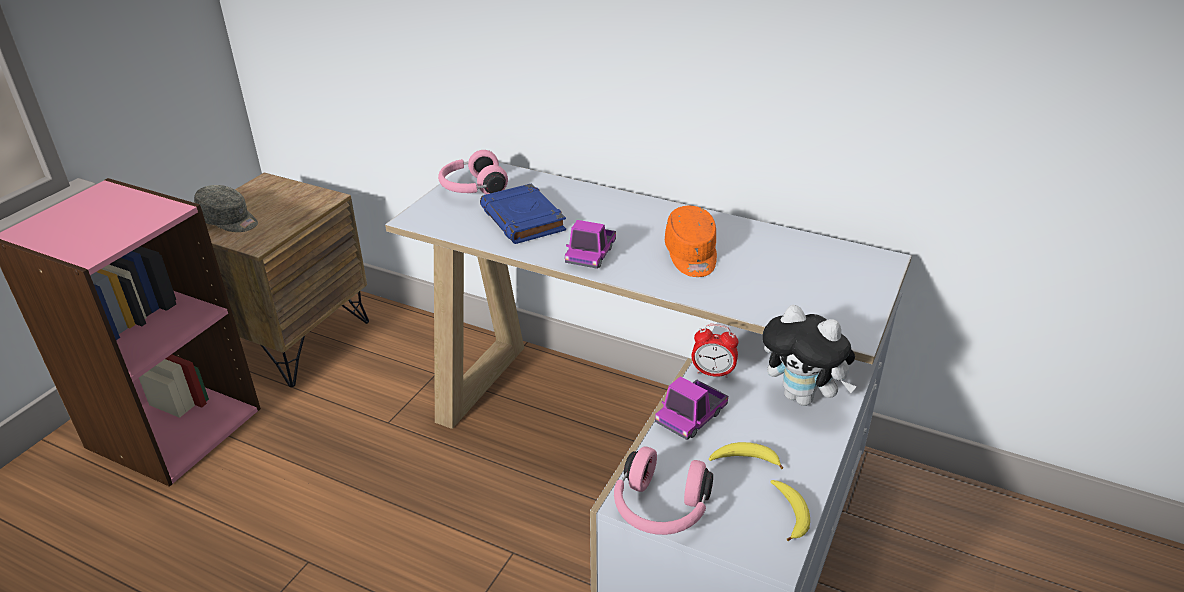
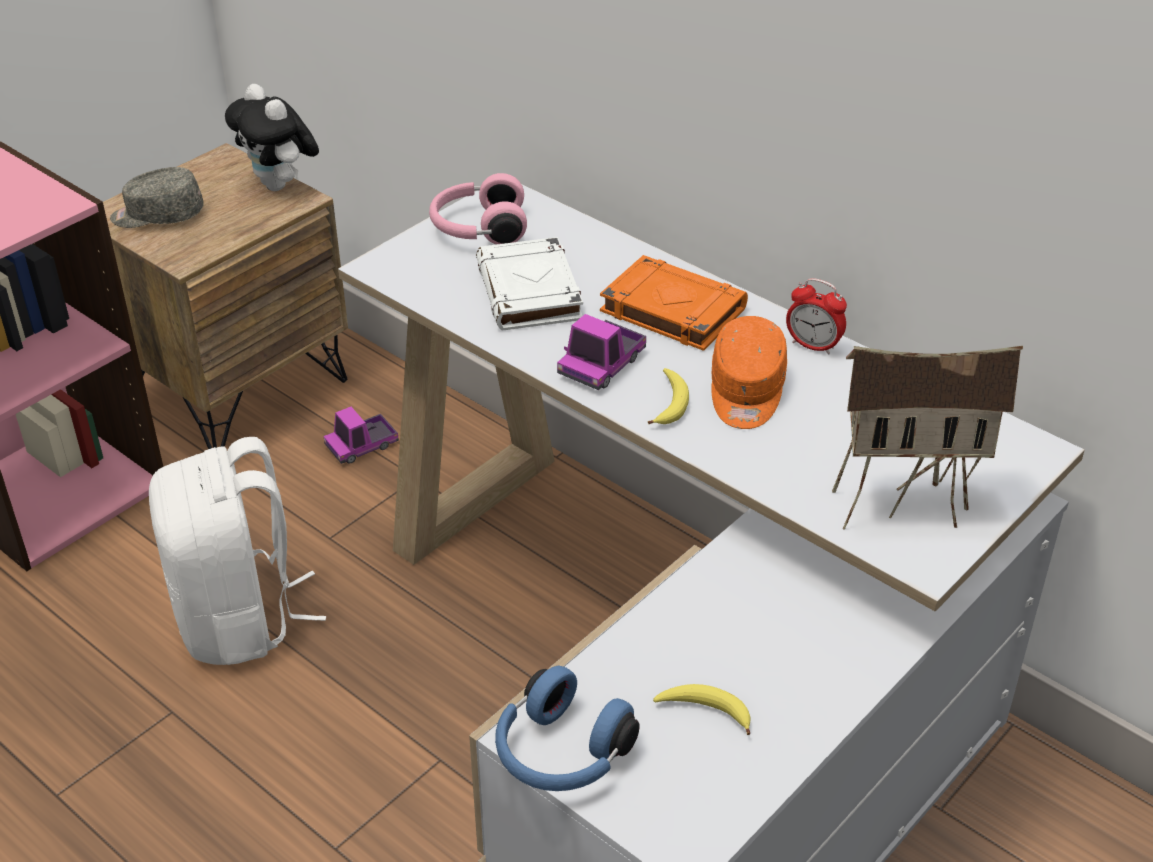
camera: 15 degrees right, 5 degrees up
grey cap [194,185,258,232] -> grey cap turned 135 degrees clockwise [110,167,203,228]
blue book [480,183,566,244] -> white book [476,237,583,330]
pink headphones [614,446,713,535] -> blue headphones [495,666,640,791]
toy truck [655,376,728,440] -> toy truck moved to [323,407,399,464]
alarm clock [692,324,738,378] -> alarm clock moved to [786,278,847,355]
plush toy [763,305,857,406] -> plush toy moved to [225,84,319,191]
banana [771,480,810,541] -> banana moved to [648,368,689,424]
none -> white backpack [149,437,326,665]
none -> orange book [600,255,748,351]
none -> toy house [832,346,1023,529]

